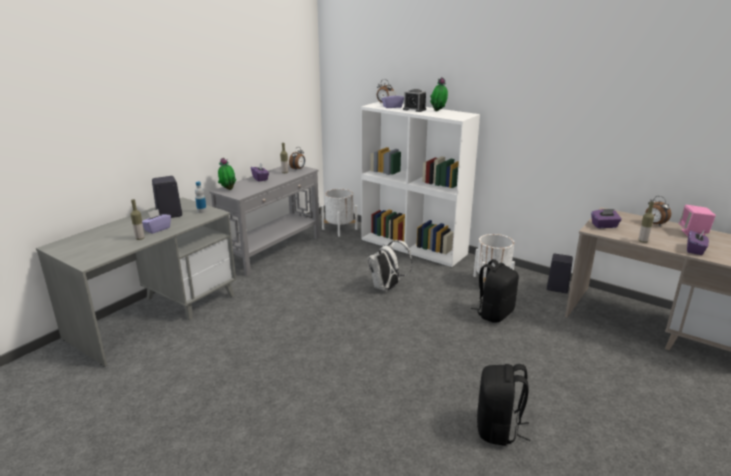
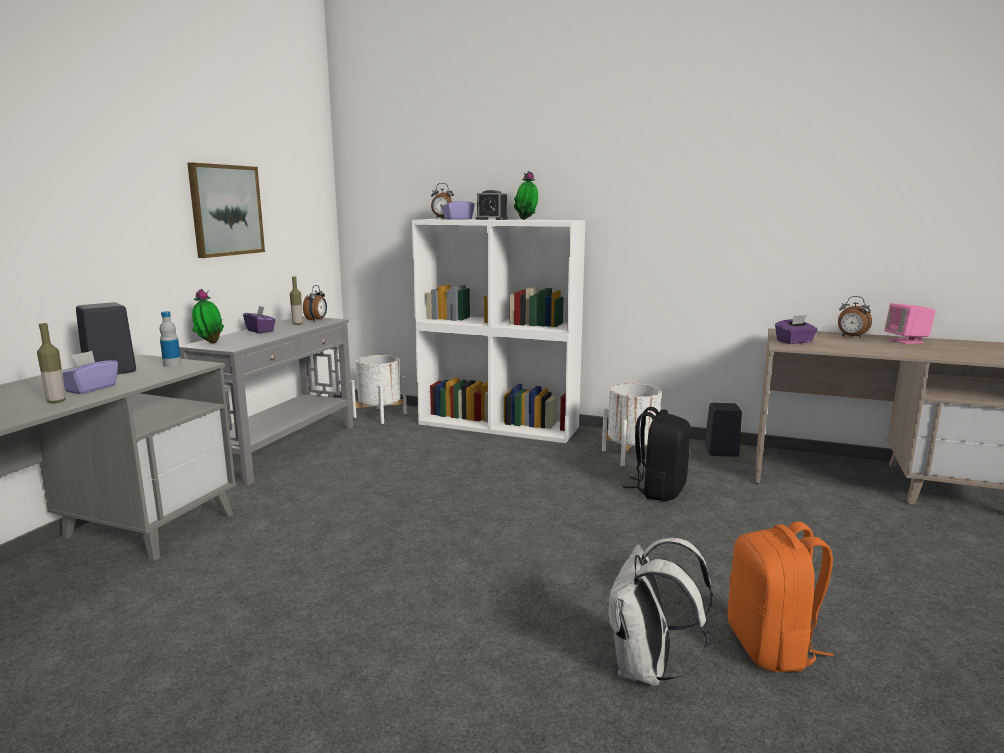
camera: 15 degrees left, 10 degrees down
white backpack [368,240,413,292] -> white backpack moved to [607,538,713,686]
black backpack [477,364,530,446] -> orange backpack [728,522,834,672]
bottle [639,202,654,243] -> none
purple tissue box [687,231,709,255] -> none
none -> picture [187,163,265,258]

